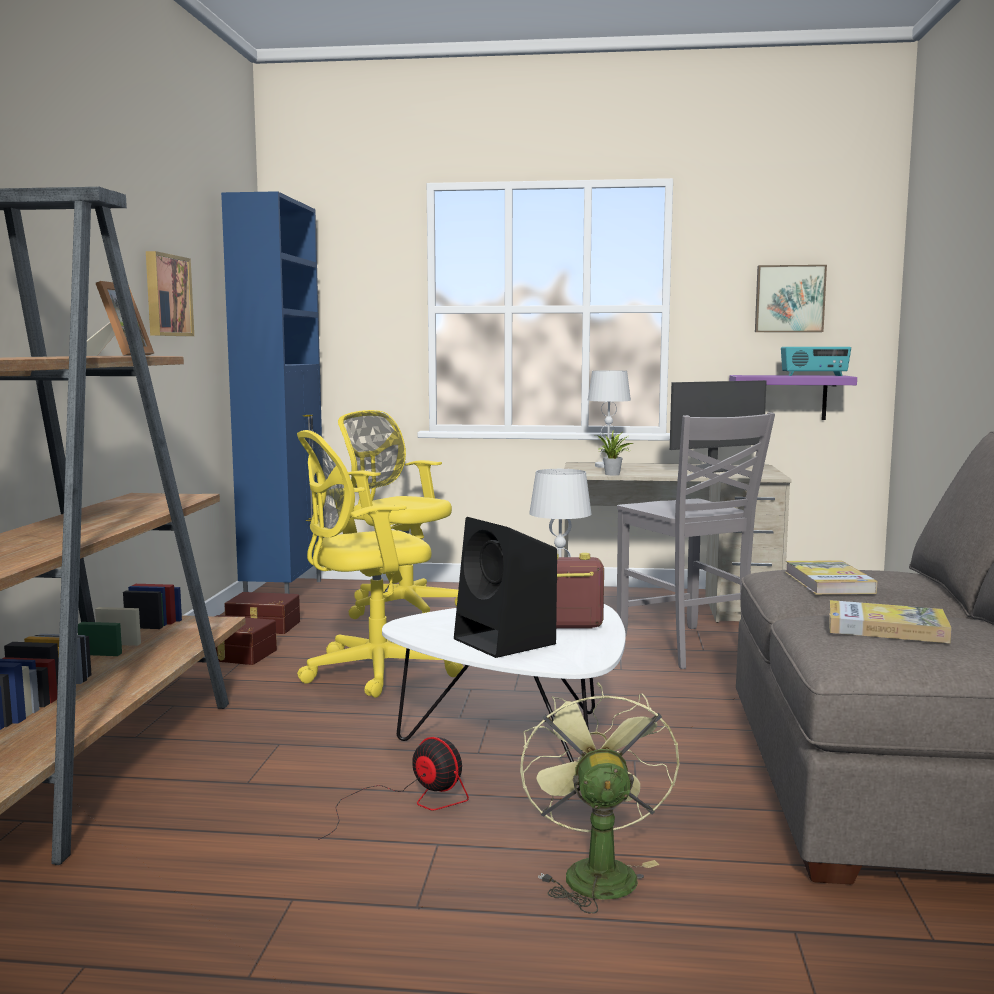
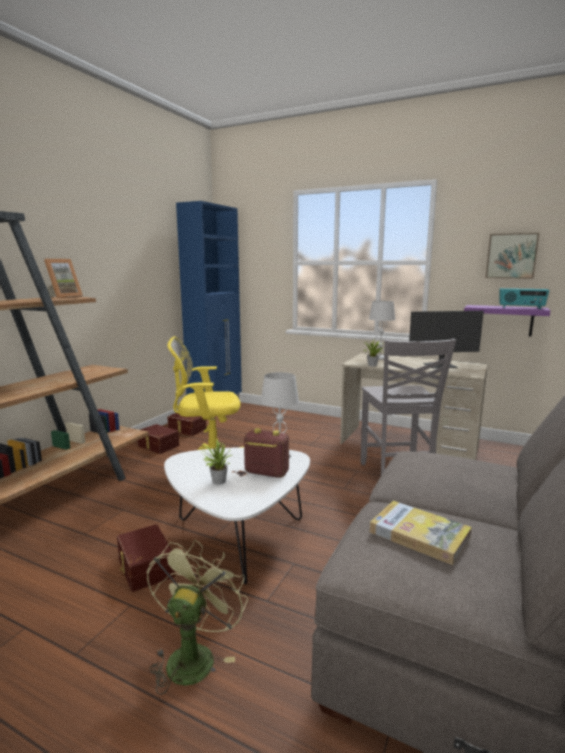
camera: 20 degrees right, 5 degrees up
picture [146,251,194,336] -> none
fan [318,737,469,840] -> brown storage box [117,524,175,592]
yellow office chair [338,410,458,619] -> none
black speaker [454,517,557,658] -> potted plant [202,439,231,485]
book [785,560,877,594] -> none

